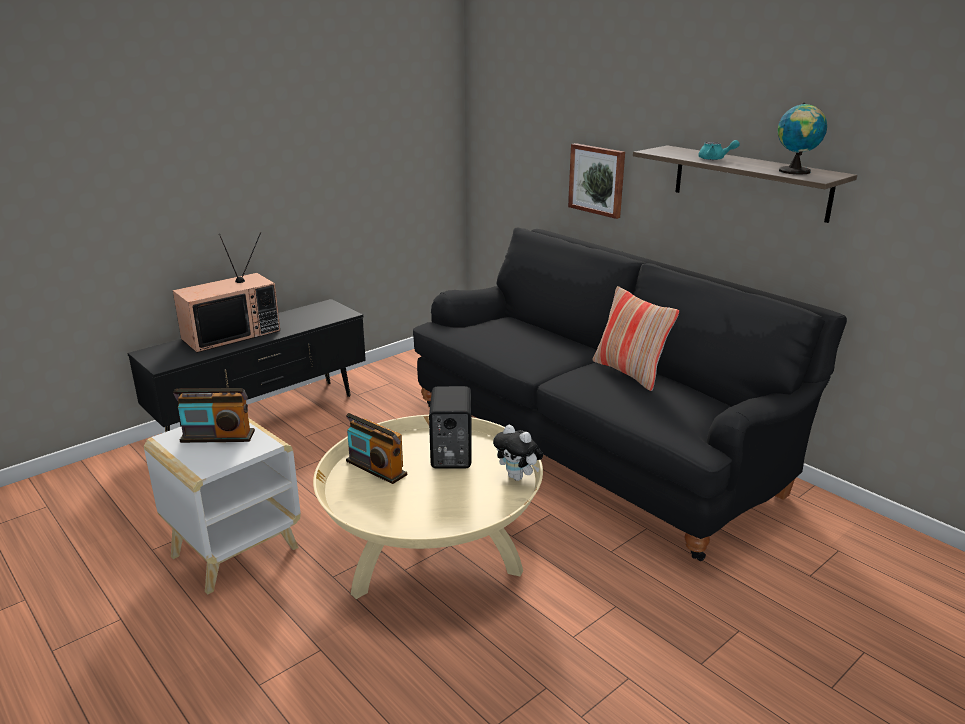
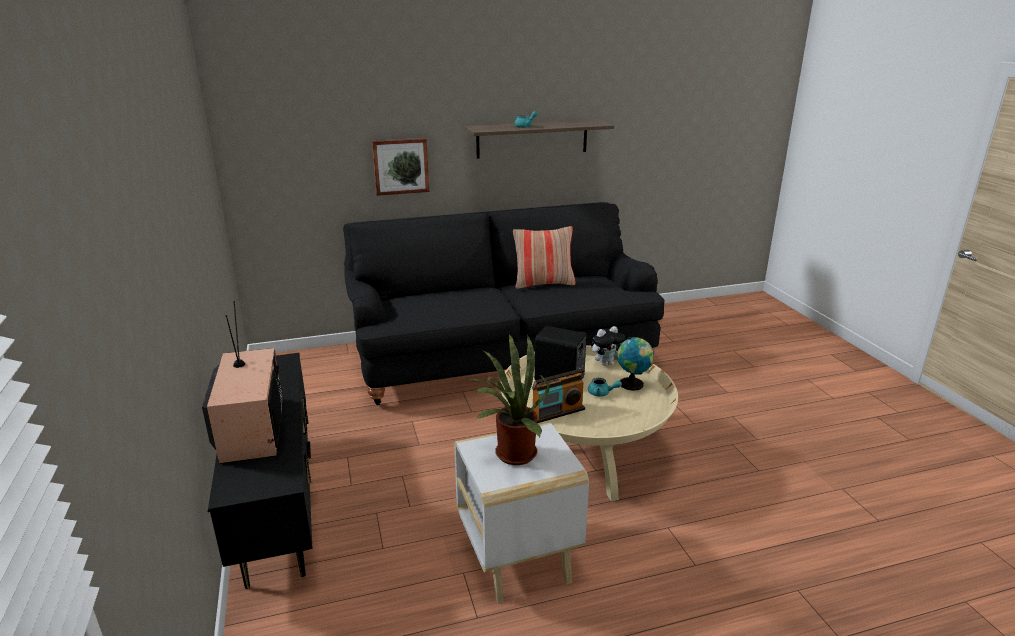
camera: 65 degrees left, 0 degrees up
radio [173,388,255,443] -> potted plant [468,333,550,465]
globe [778,103,827,175] -> globe moved to [617,337,654,391]
none -> turquoise teapot [588,378,622,396]

